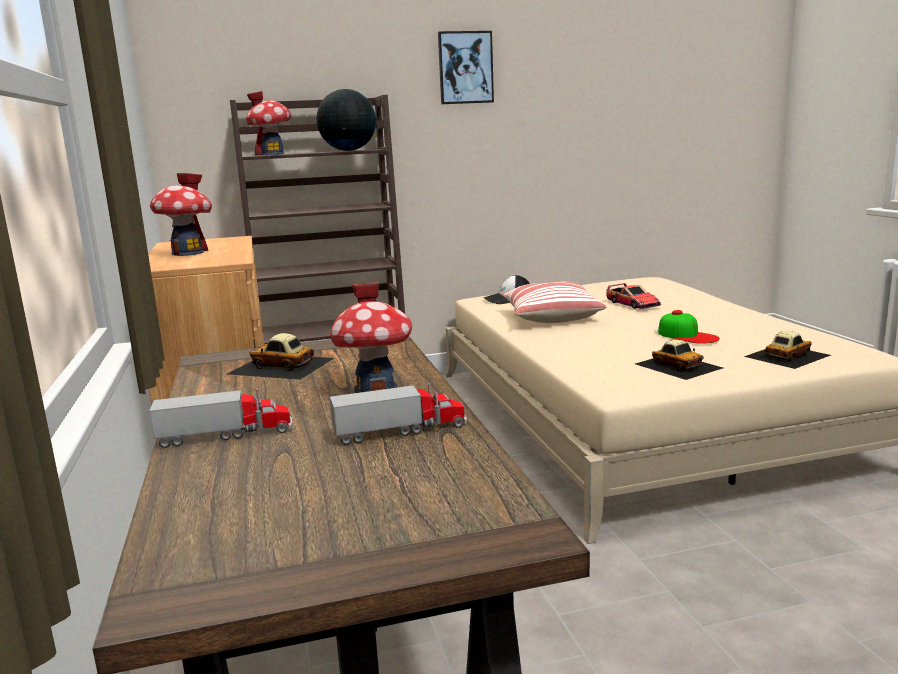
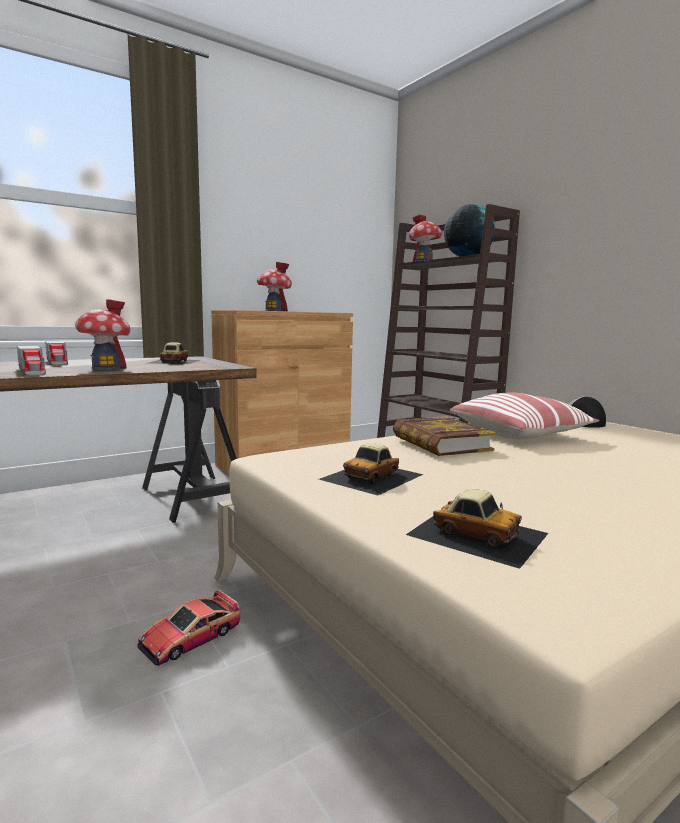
camera: 70 degrees right, 5 degrees down
picture [438,31,494,104] -> none
toy car [606,283,661,309] -> toy car moved to [137,590,240,666]
cap [658,310,720,344] -> none
none -> book [393,416,496,456]

